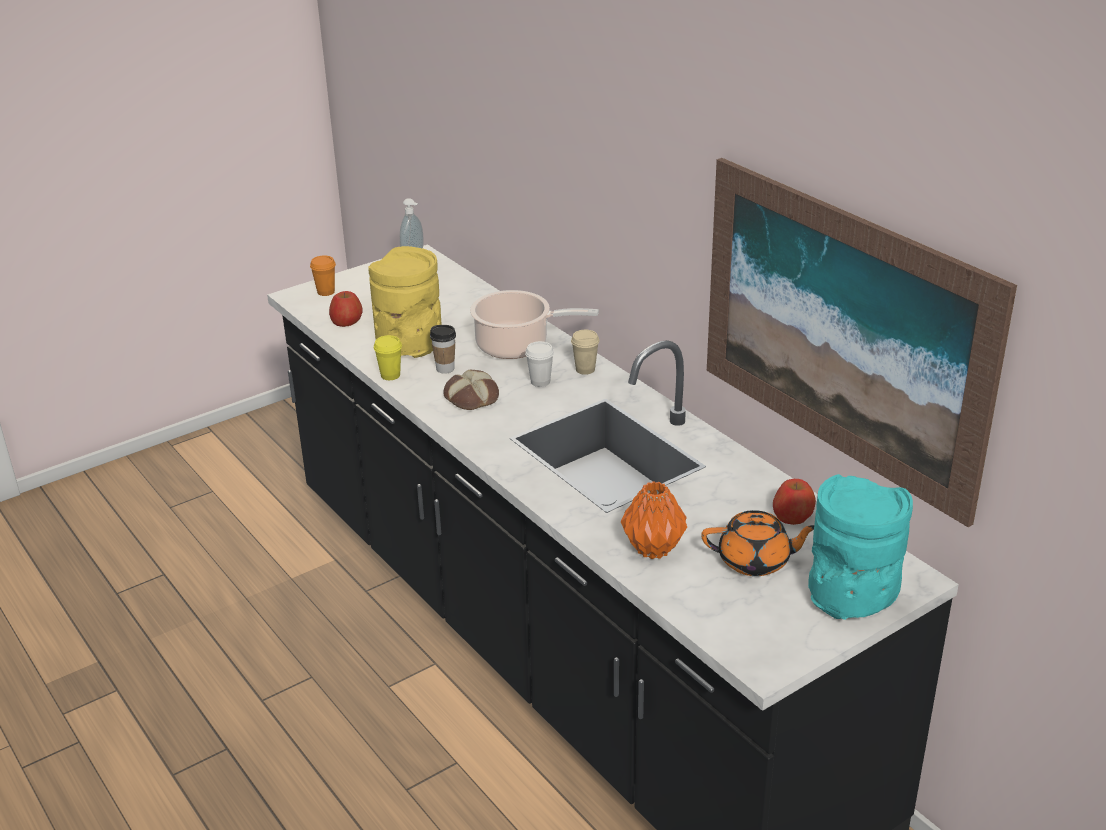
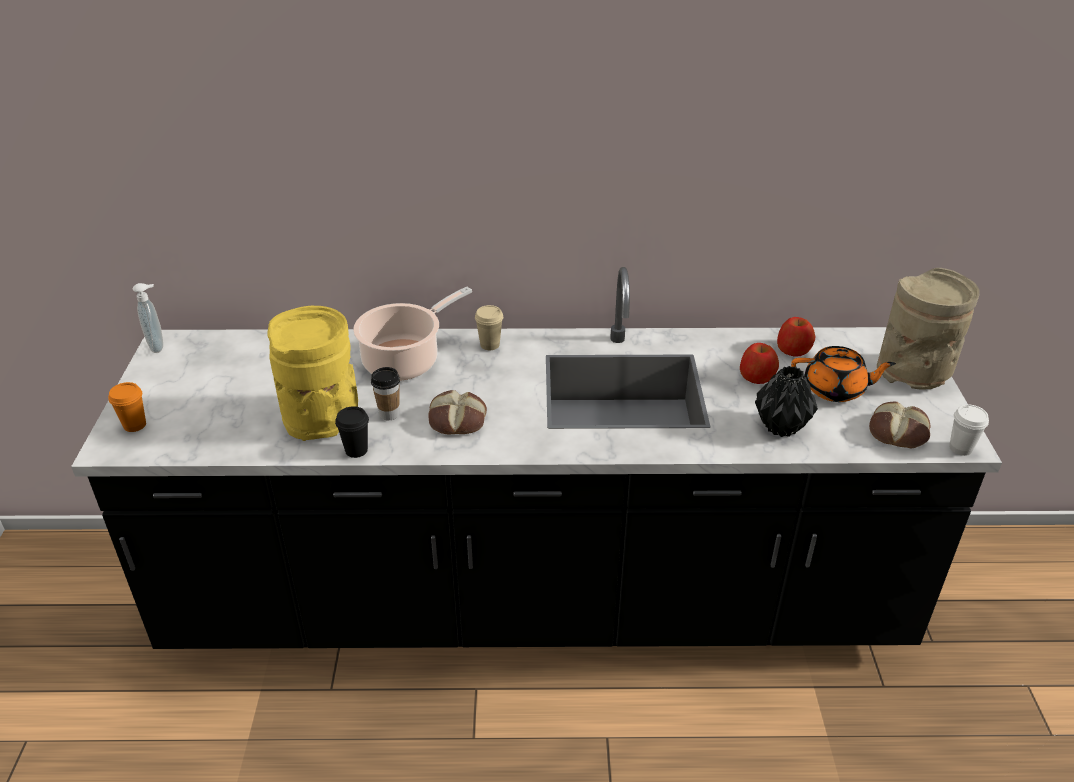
camera: 55 degrees left, 5 degrees up
apple [329,291,363,327] -> apple moved to [740,343,779,384]
yellow cup [374,335,402,380] -> black cup [335,406,369,458]
white cup [525,341,554,387] -> white cup moved to [949,404,989,456]
orange vase [621,481,687,559] -> black vase [755,366,818,437]
orange teapot [701,510,814,576] -> orange teapot turned 60 degrees clockwise [791,346,896,402]
picture [707,158,1017,527] -> none
turquoise vase [808,474,913,620] -> beige vase [877,268,980,390]
none -> bread [869,402,930,448]

